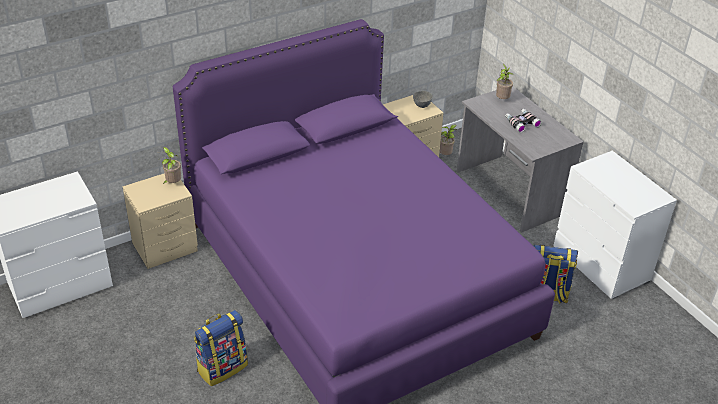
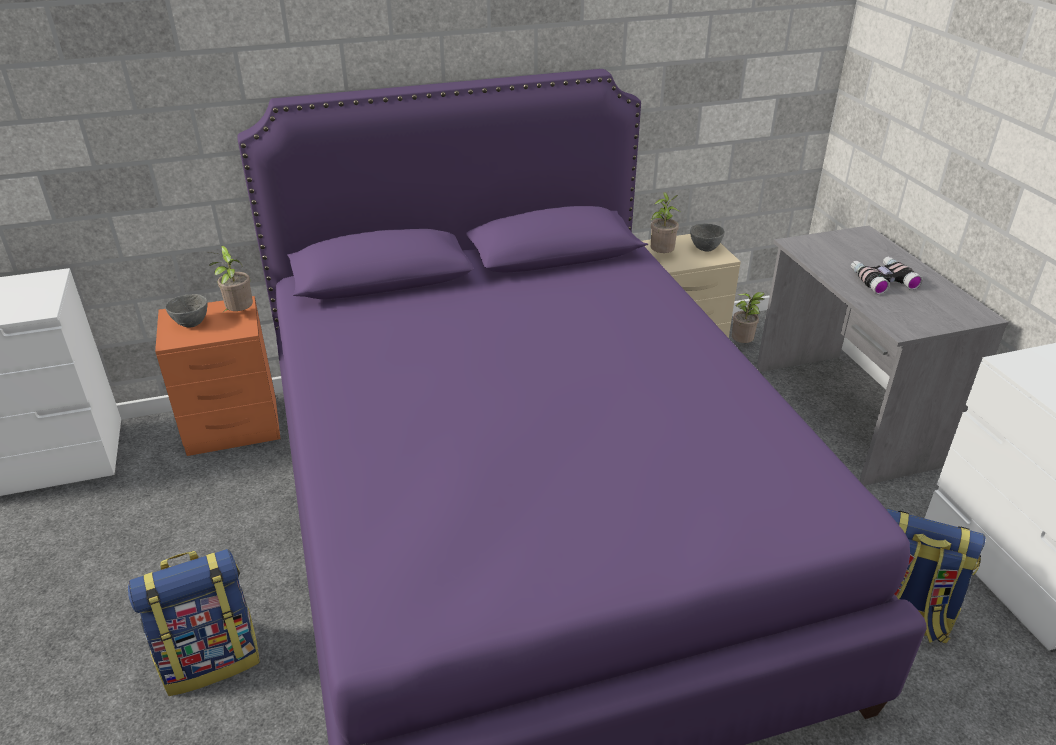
camera: 15 degrees right, 5 degrees down
beige nightstand [123,173,198,269] -> orange nightstand [155,296,280,456]
potted plant [496,64,513,99] -> potted plant moved to [651,192,680,253]
none -> grey bowl [165,294,207,327]

